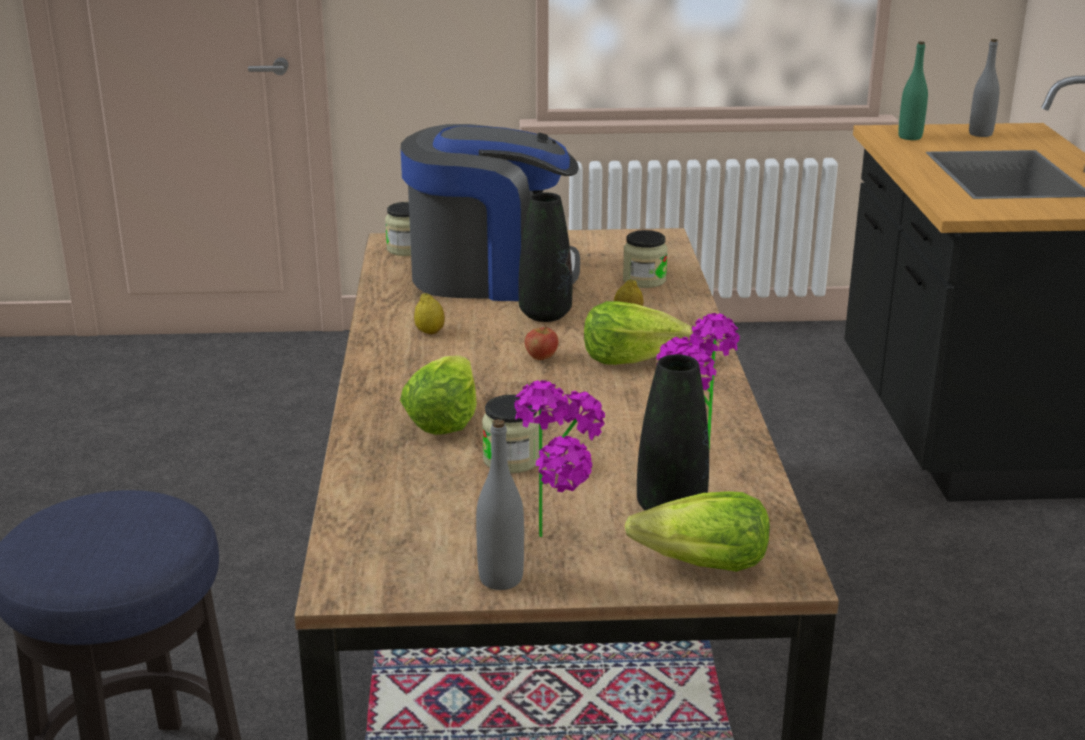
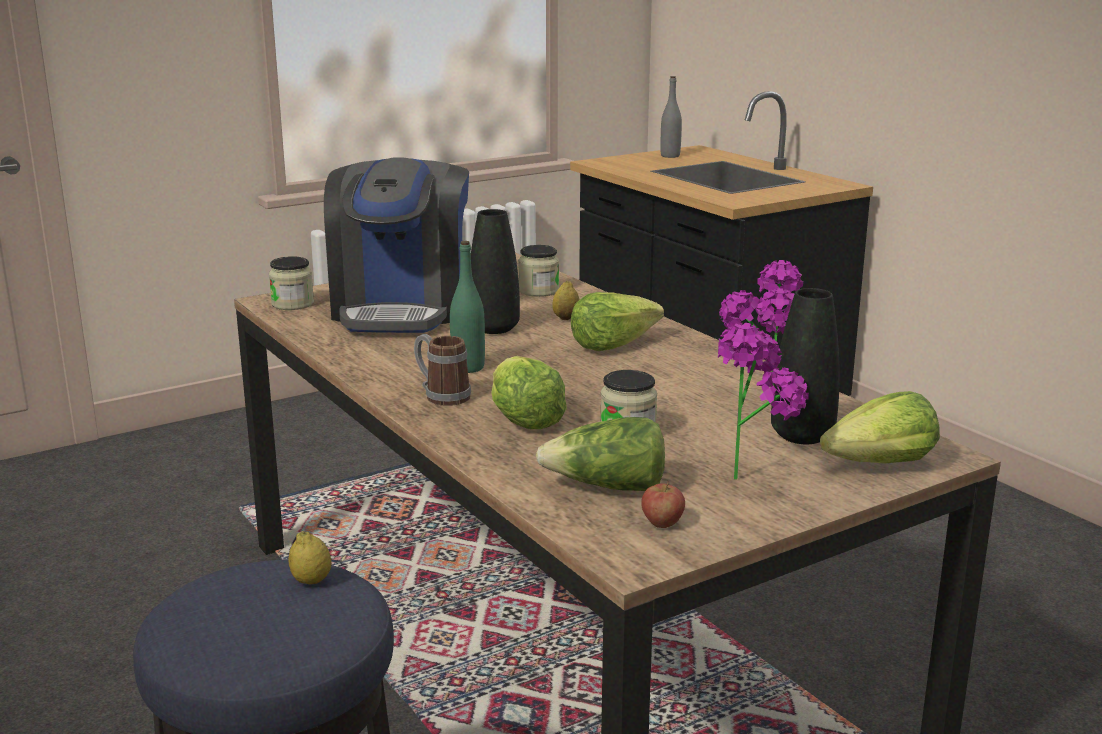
camera: 30 degrees left, 5 degrees down
coffee machine [401,124,580,301] -> coffee machine turned 120 degrees clockwise [324,158,469,333]
lemon [414,293,445,334] -> lemon moved to [288,531,332,584]
grey bottle [476,419,524,590] -> none
apple [525,325,559,360] -> apple moved to [641,480,685,528]
green bottle [898,41,928,140] -> green bottle moved to [450,241,485,373]
none -> mug [414,334,471,406]
none -> lettuce [536,417,665,491]

